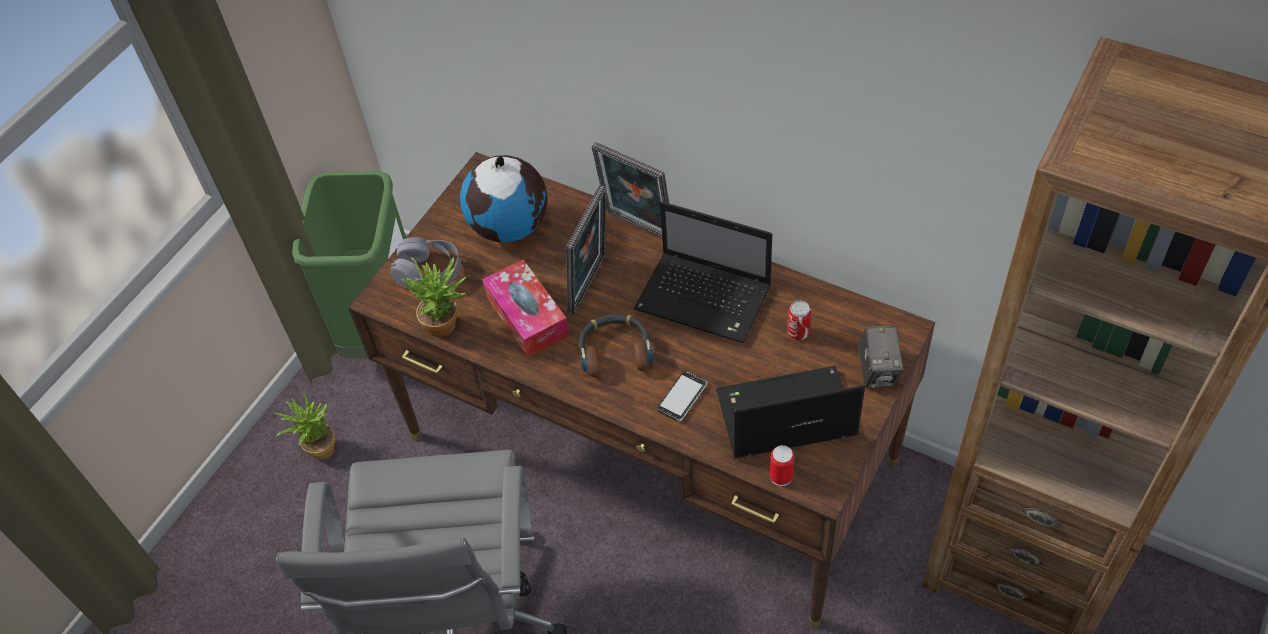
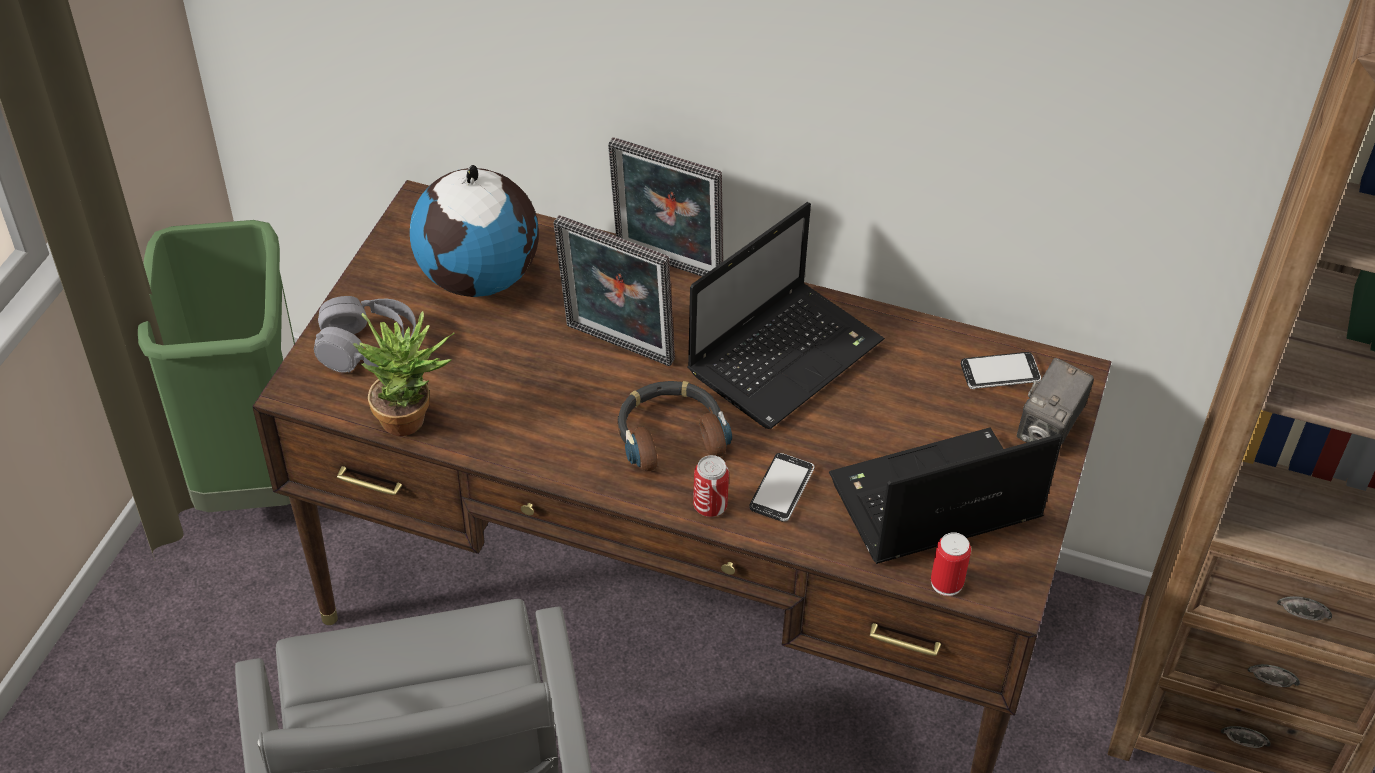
camera: 15 degrees left, 5 degrees down
potted plant [274,391,336,460] -> none
tissue box [482,259,569,358] -> none
picture frame [566,185,606,315] -> picture frame turned 105 degrees clockwise [554,215,675,366]
laptop [634,202,772,343] -> laptop turned 60 degrees counterclockwise [687,202,885,429]
can [787,300,811,340] -> can moved to [693,455,729,517]
camera [858,325,904,388] -> camera turned 45 degrees clockwise [1017,358,1094,445]
none -> phone [961,352,1041,389]

